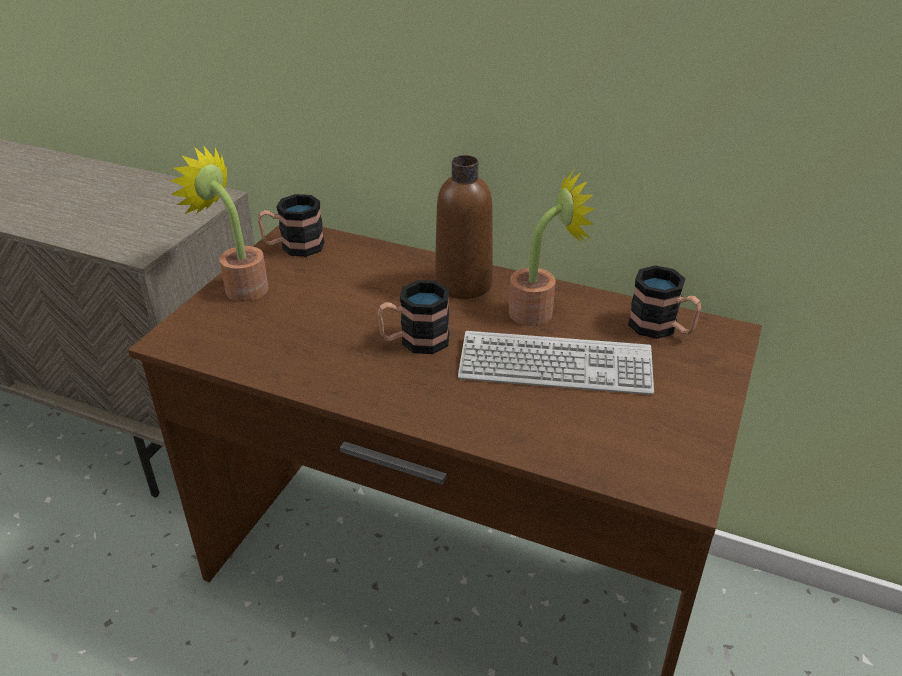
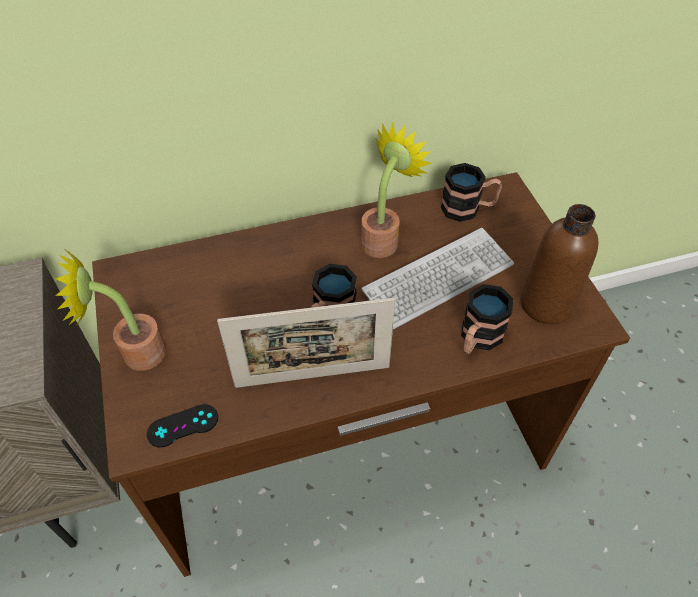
camera: 40 degrees left, 15 degrees up
mug [258,194,325,257] -> mug moved to [461,284,513,354]
brown bottle [435,155,493,299] -> brown bottle moved to [520,204,598,324]
none -> black game controller [147,404,218,448]
none -> picture frame [217,298,395,388]

